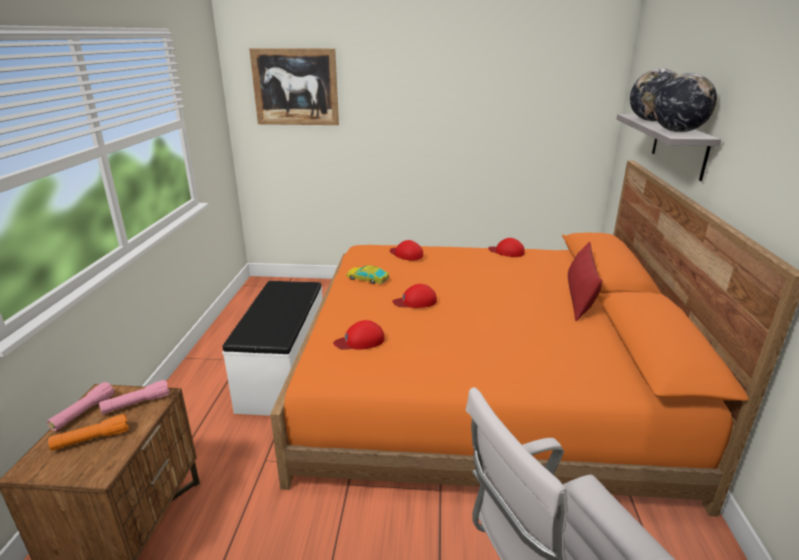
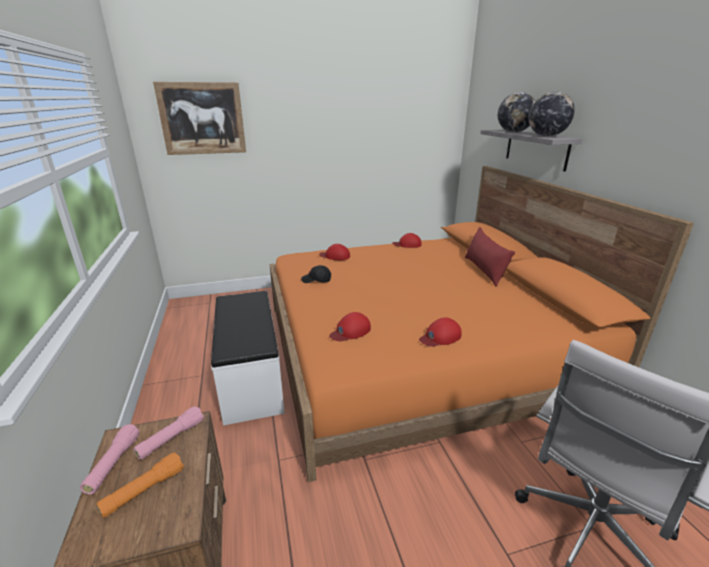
camera: 20 degrees left, 0 degrees up
toy car [346,265,389,284] -> black cap [301,265,331,283]
red cap [392,284,437,308] -> red cap moved to [419,318,462,347]

